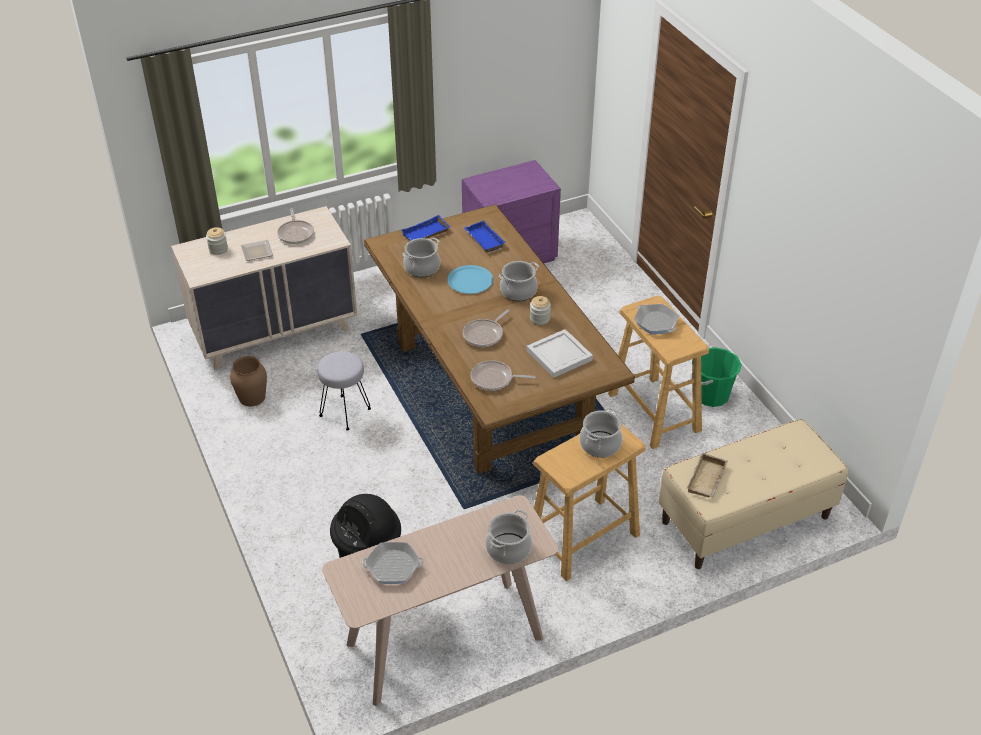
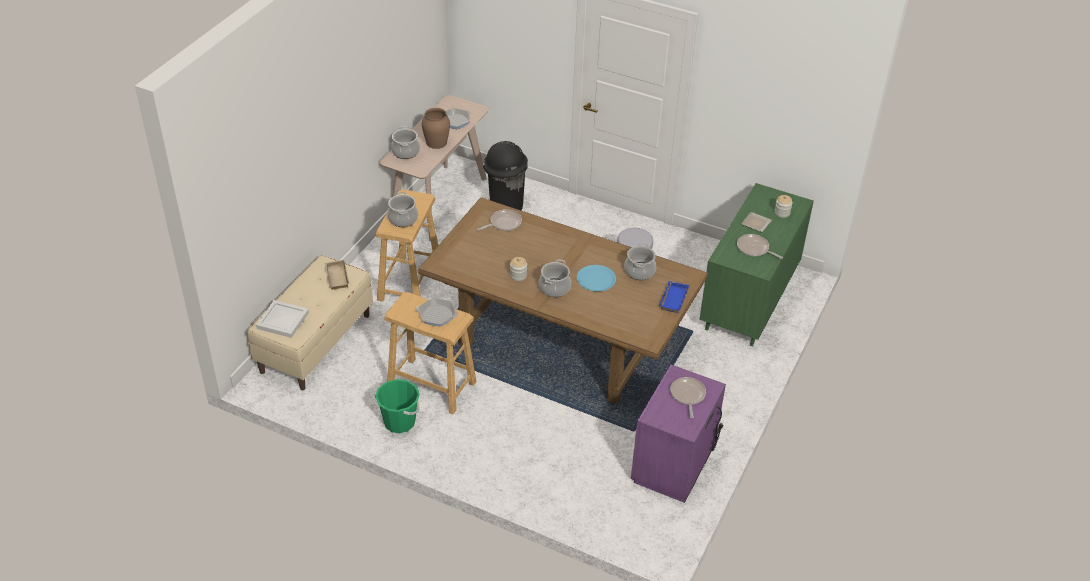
camera: 140 degrees right, 0 degrees up
beige dresser [171,206,358,370] -> green dresser [699,183,814,346]
brown vase [230,356,267,406] -> brown vase moved to [422,108,450,149]
frying pan [463,310,509,347] -> frying pan moved to [670,377,706,418]
blue tray [464,221,505,253] -> none
white tray [526,329,593,378] -> white tray moved to [256,300,309,338]

